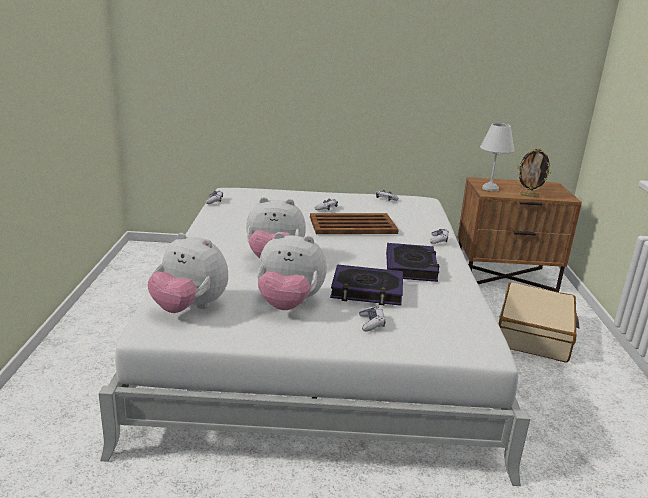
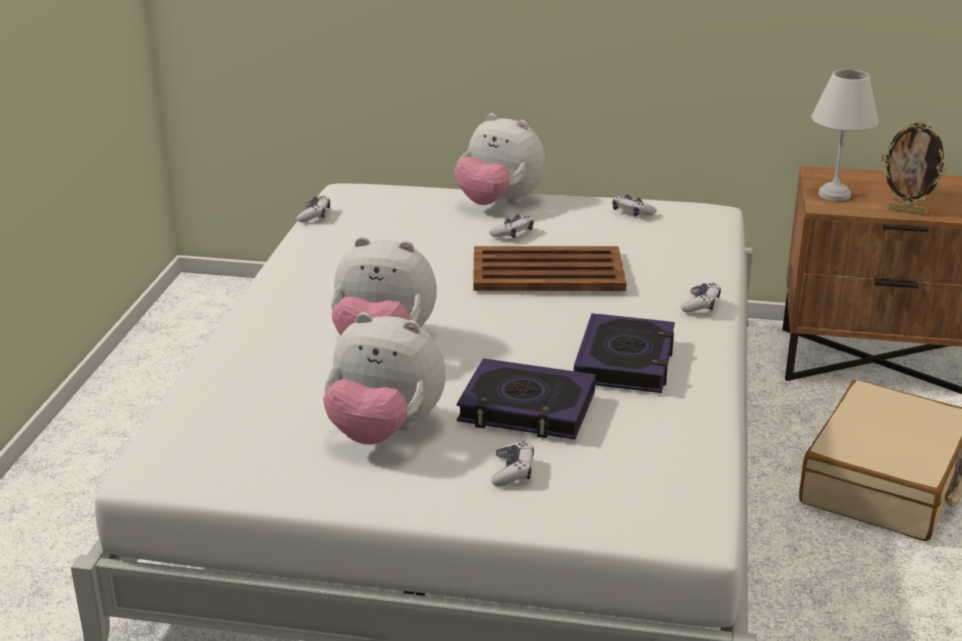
camera: 10 degrees right, 5 degrees up
plush toy [148,233,228,313] -> plush toy moved to [455,113,545,205]

